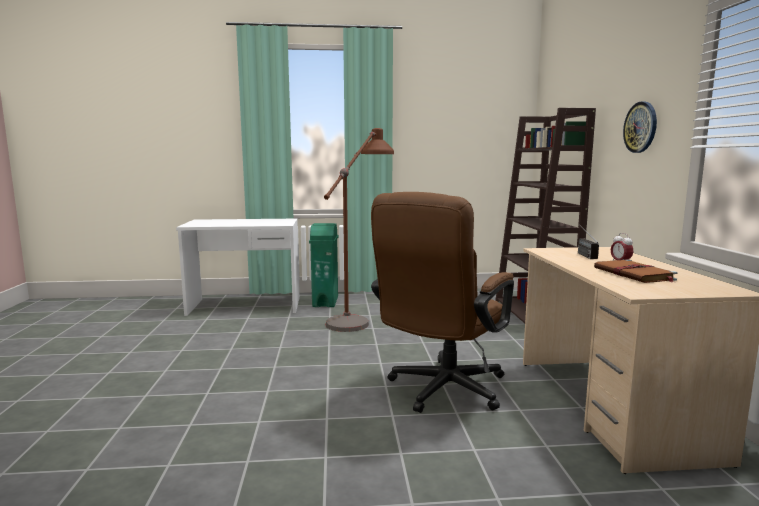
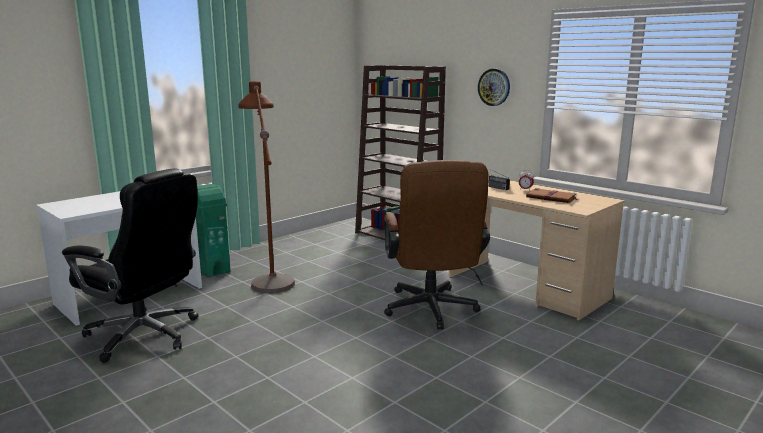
camera: 40 degrees left, 5 degrees up
none -> black office chair [62,168,199,363]

